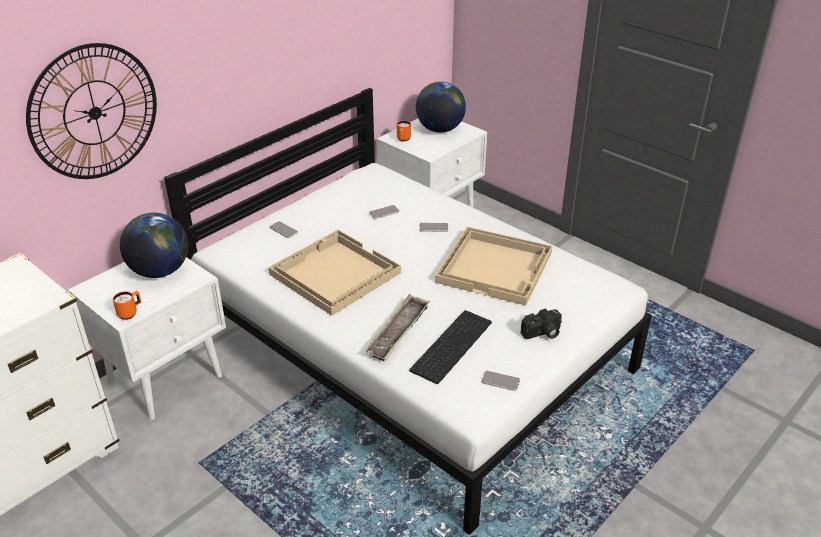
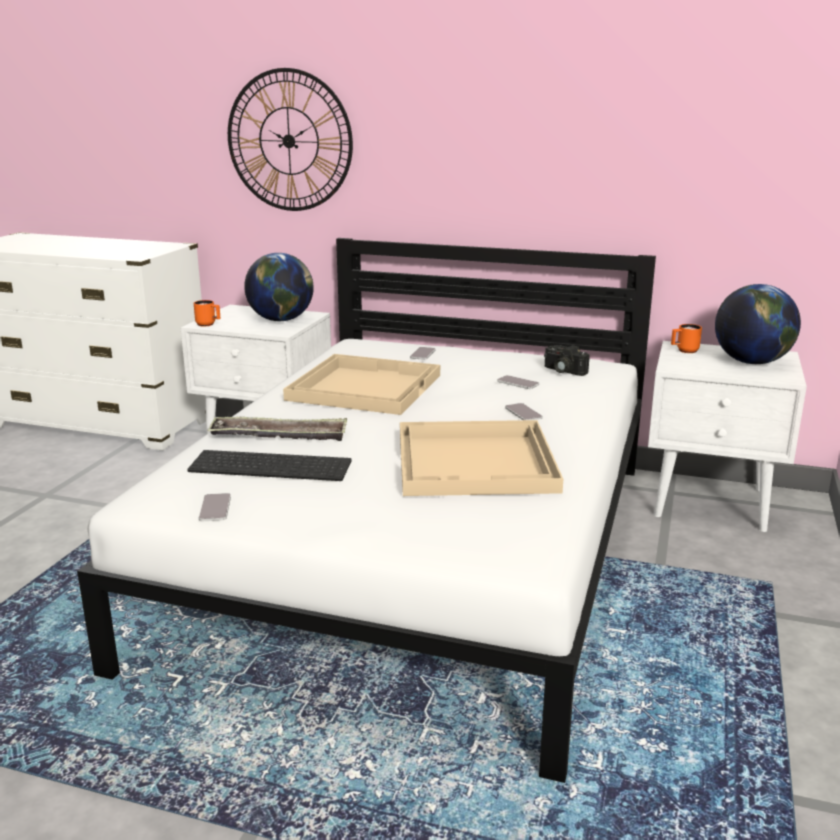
camera: 65 degrees right, 15 degrees down
camera [521,309,562,339] -> camera moved to [544,345,590,376]

